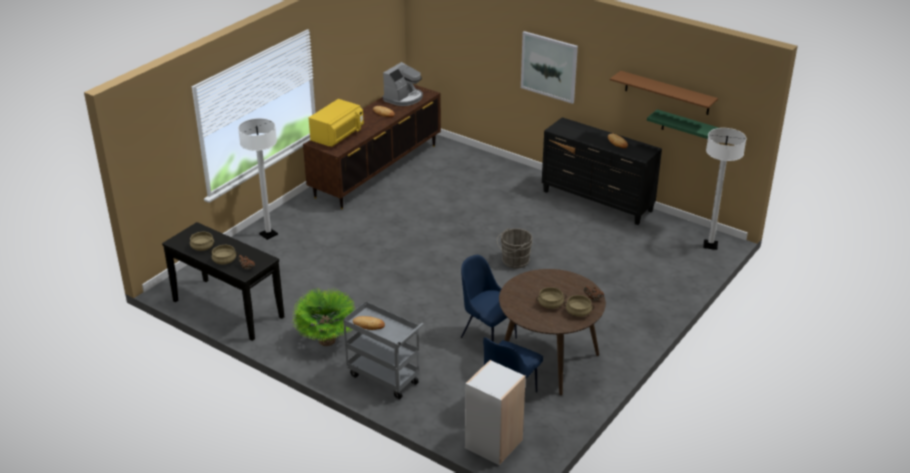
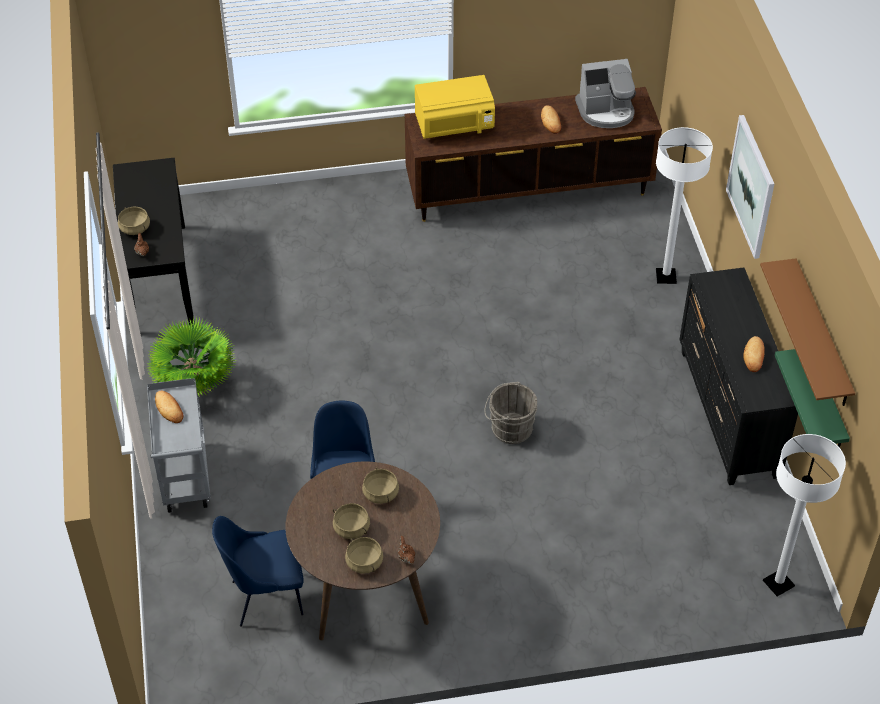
camera: 45 degrees right, 15 degrees up
beige cooking pot [190,232,214,251] -> beige cooking pot moved to [362,467,399,504]
white floor lamp [238,118,278,240] -> white floor lamp moved to [656,127,713,284]
bookcase [465,360,526,465] -> none

